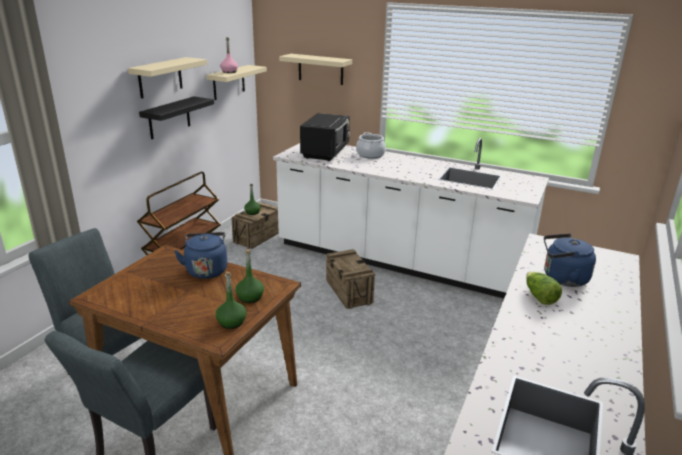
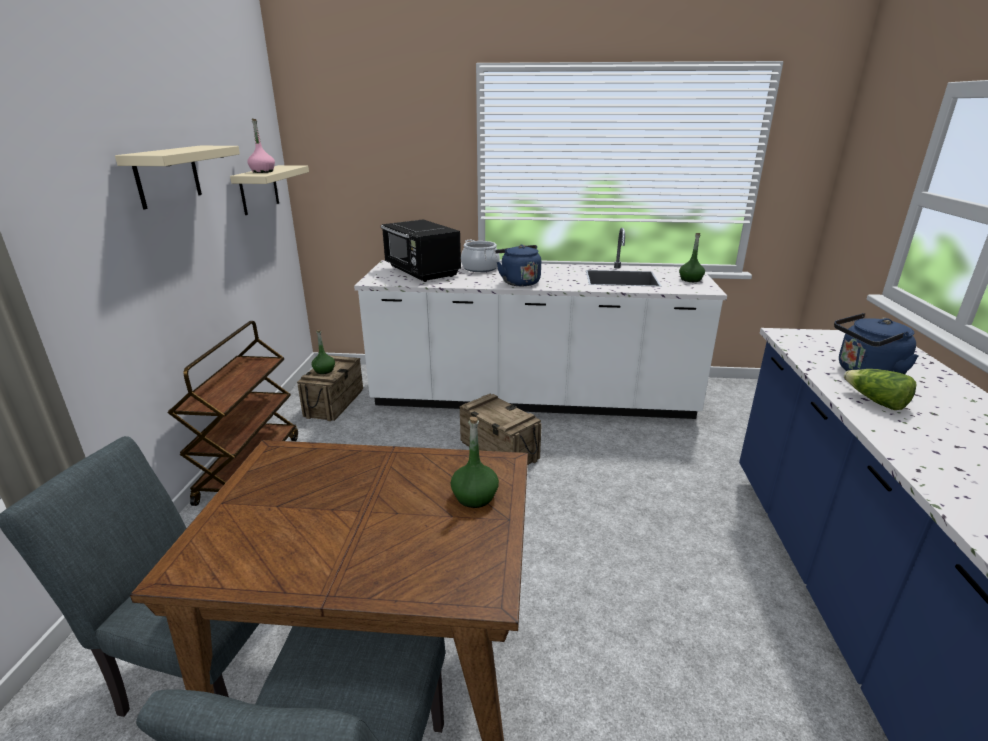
camera: 20 degrees left, 0 degrees up
black shelf [139,97,214,139] -> none
blue kettle [174,232,227,279] -> blue kettle moved to [495,245,541,286]
green bottle [215,272,246,329] -> green bottle moved to [679,233,705,282]
beige shelf [279,54,352,85] -> none
black microwave [300,113,350,161] -> black microwave turned 150 degrees clockwise [381,219,461,282]

